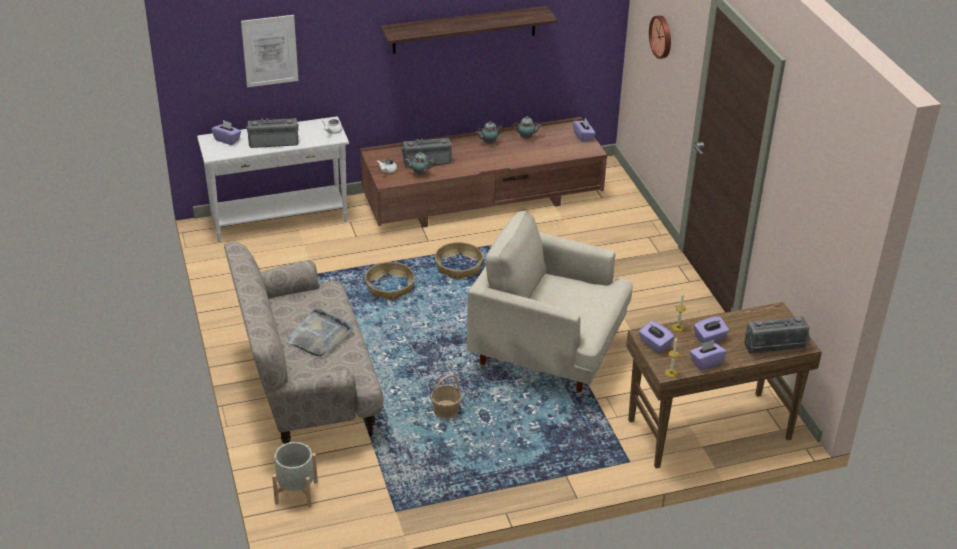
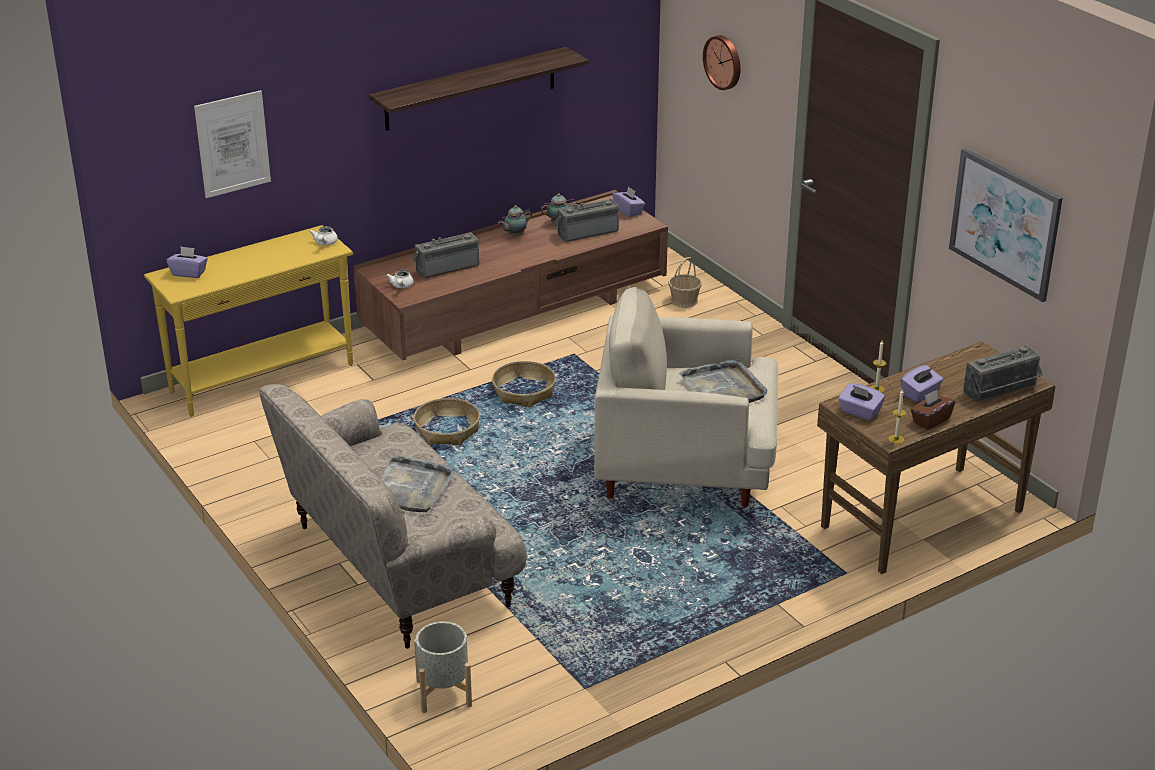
camera: 15 degrees left, 5 degrees down
white console table [197,116,349,242] -> yellow console table [144,225,353,417]
radio [246,118,299,148] -> radio moved to [554,199,619,242]
teapot [404,152,435,176] -> none
basket [431,374,462,418] -> basket moved to [669,257,702,308]
purple tissue box [690,340,727,370] -> brown tissue box [911,390,955,430]
none -> grey tray [679,359,767,403]
none -> picture [949,148,1063,302]

